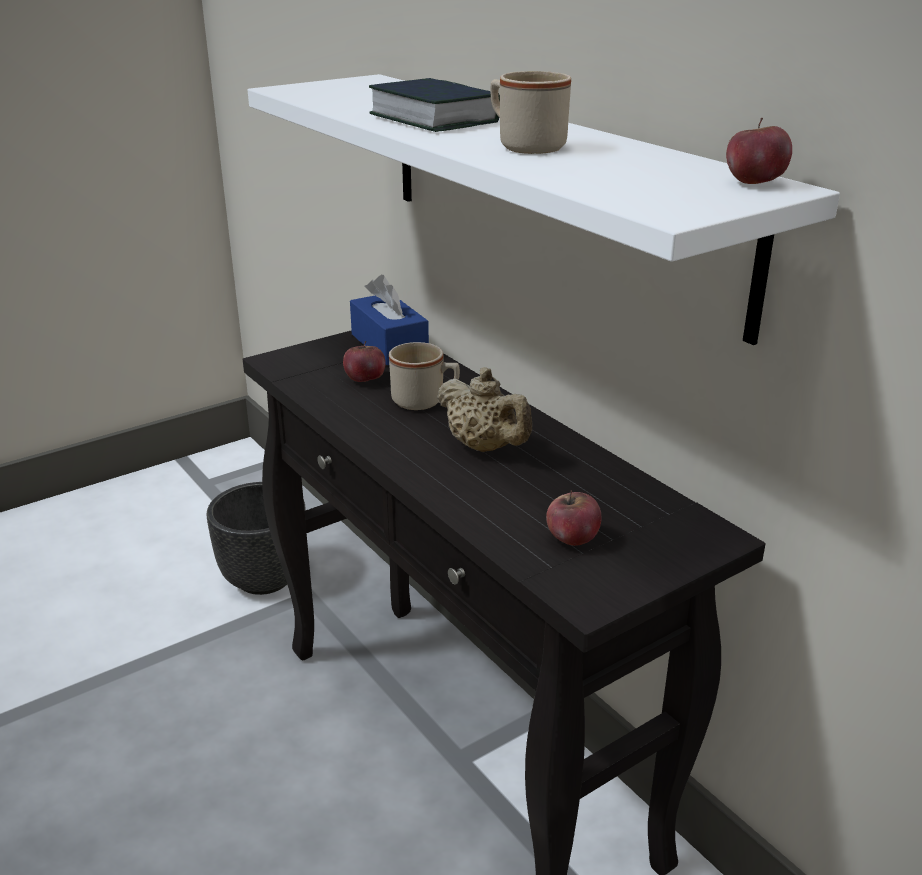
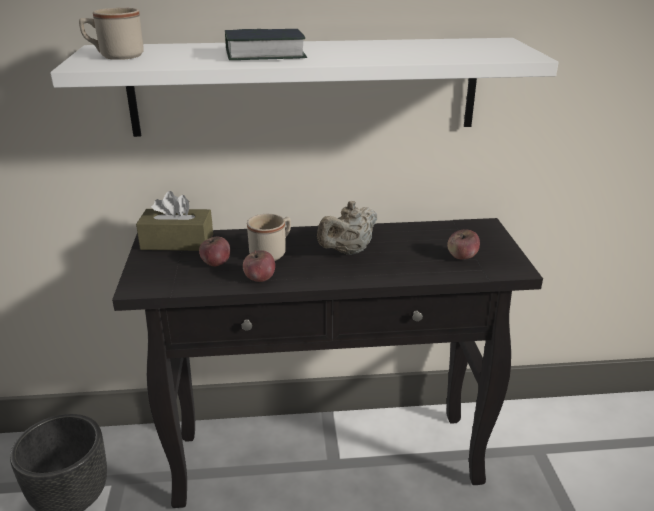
camera: 60 degrees left, 0 degrees up
blue tissue box [350,275,429,365] -> brown tissue box [136,191,213,251]
beige teapot [437,367,532,452] -> beige teapot turned 150 degrees clockwise [317,201,377,255]
beige mug [490,71,571,154] -> beige mug moved to [79,8,144,60]
apple [726,118,792,184] -> apple moved to [243,250,275,282]

